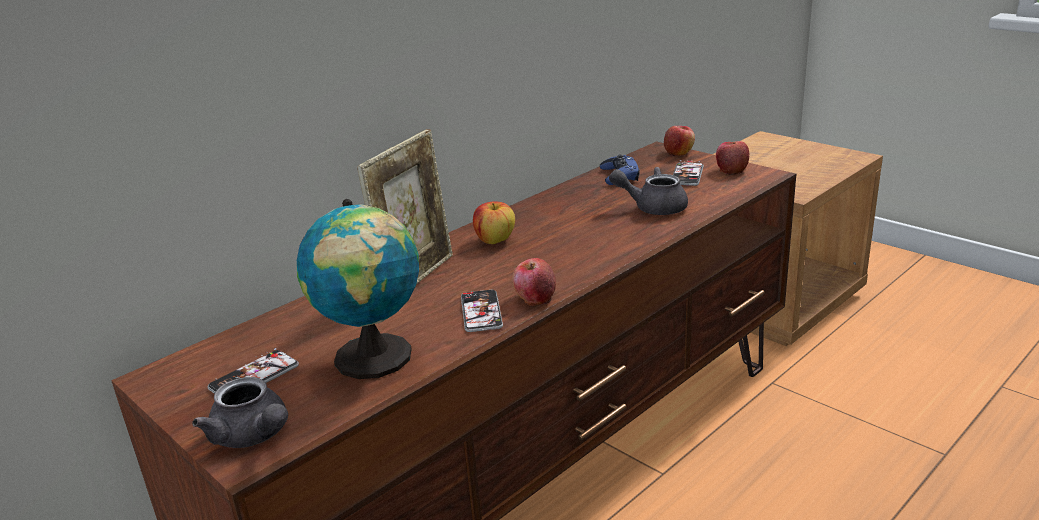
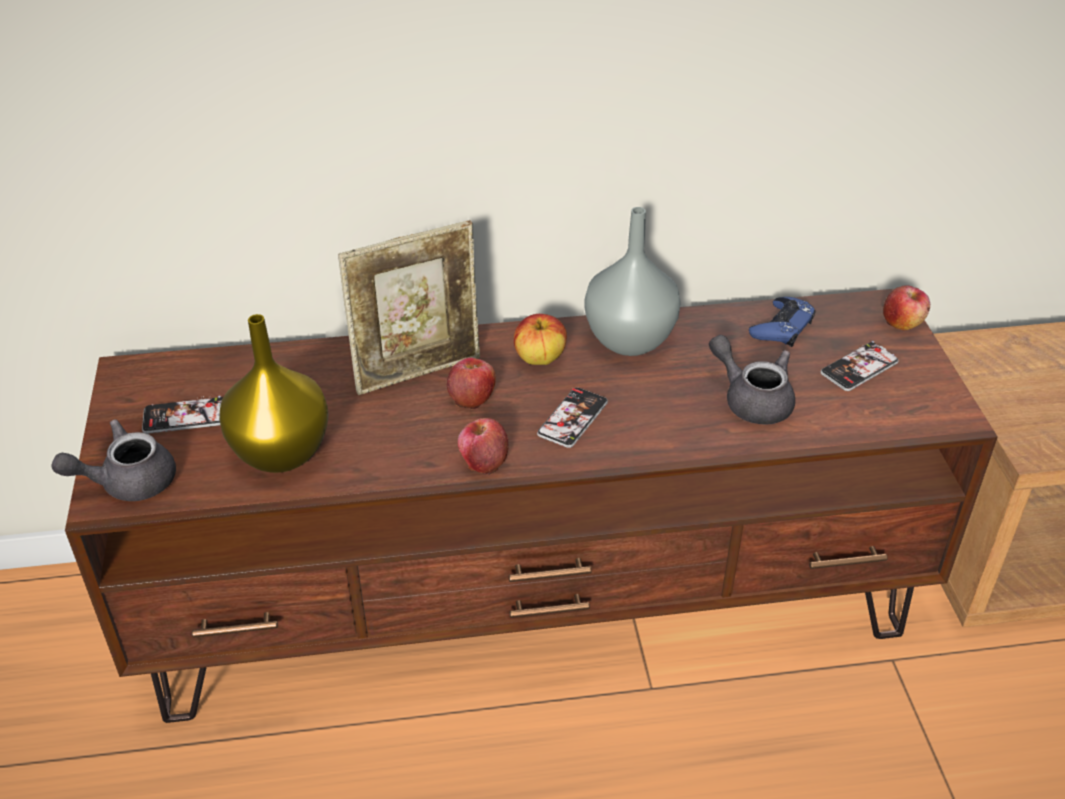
camera: 35 degrees right, 15 degrees up
grey teapot [192,377,288,448] -> grey teapot turned 75 degrees clockwise [51,419,176,501]
globe [297,199,419,379] -> yellow vase [219,314,329,473]
phone [461,290,503,332] -> phone moved to [537,388,608,448]
apple [716,141,749,175] -> apple moved to [447,358,496,409]
none -> grey vase [585,207,681,356]

